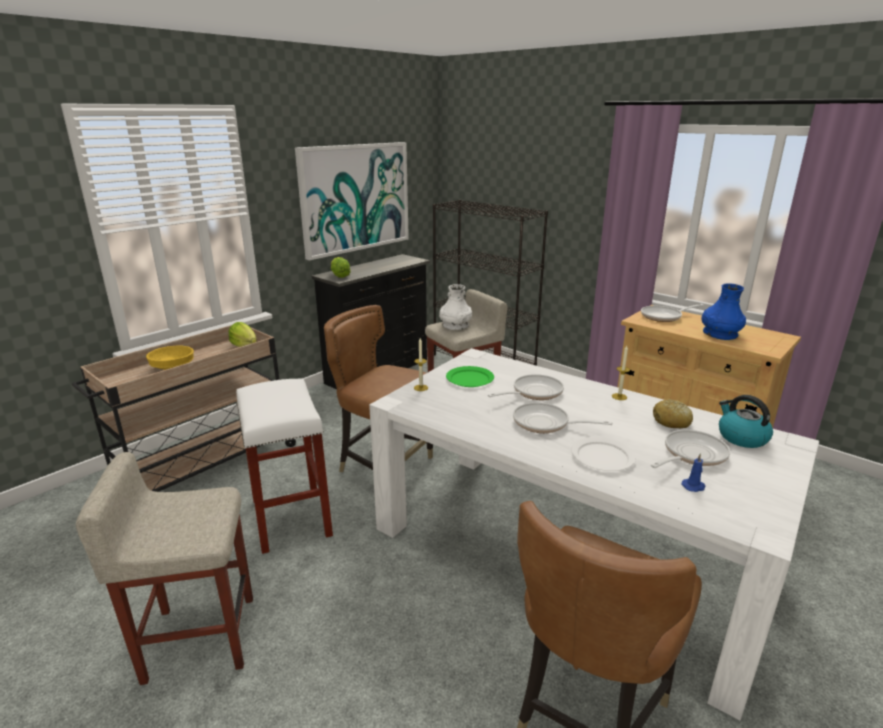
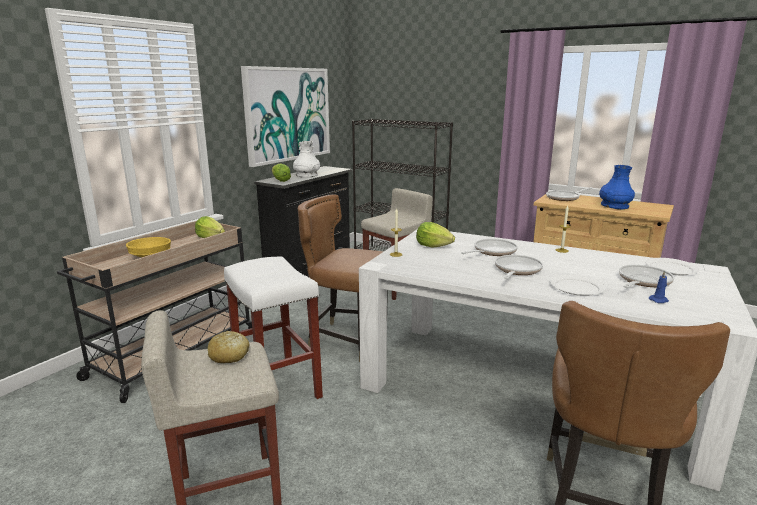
camera: 10 degrees left, 5 degrees down
white vase [439,284,472,330] -> white vase moved to [293,141,320,178]
green plate [446,366,494,387] -> lettuce [416,222,455,248]
frying pan [513,402,612,433] -> frying pan turned 105 degrees clockwise [495,255,543,279]
bread [653,399,693,429] -> bread moved to [207,331,249,363]
kettle [719,395,773,448] -> white plate [645,258,700,275]

